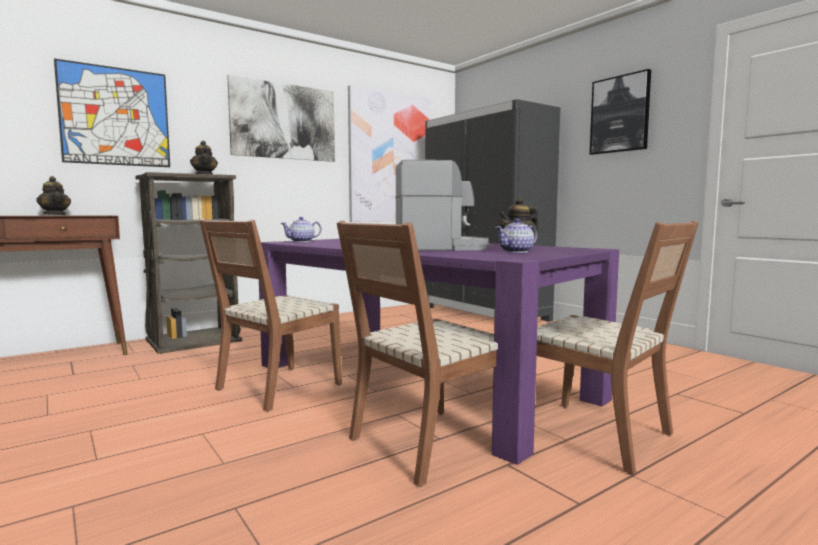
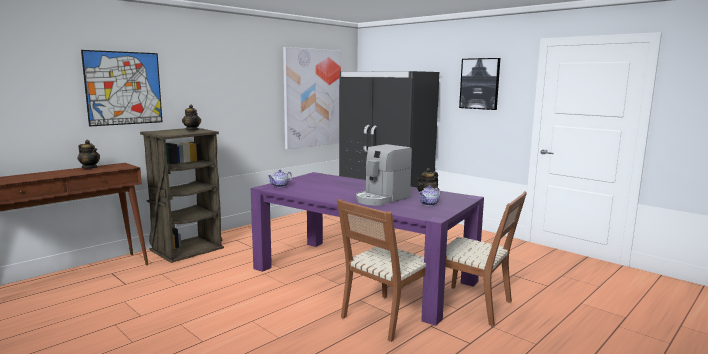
camera: 10 degrees left, 5 degrees up
chair [200,219,342,411] -> none
picture [227,75,335,162] -> none
coffee machine [396,159,489,251] -> coffee machine turned 150 degrees clockwise [356,144,412,205]

